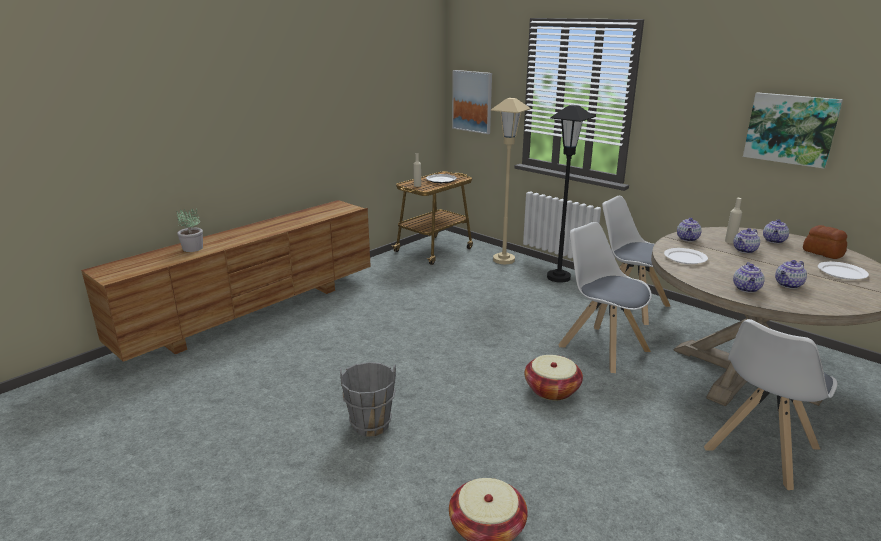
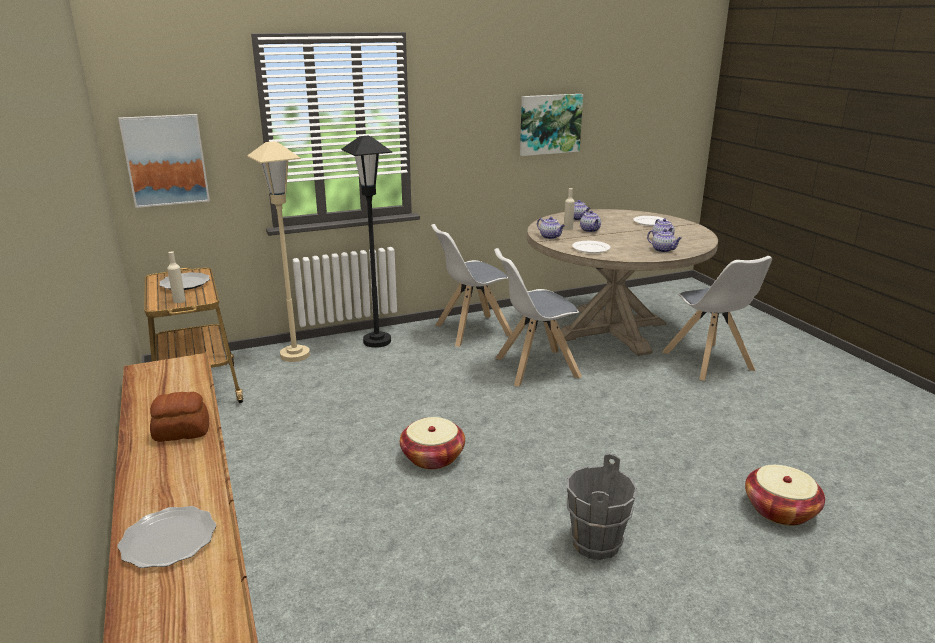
camera: 65 degrees left, 0 degrees up
potted plant [177,209,203,252] -> plate [117,506,216,568]
basket [525,355,583,400] -> basket moved to [400,417,465,469]
bread [803,225,847,259] -> bread moved to [150,392,209,442]

